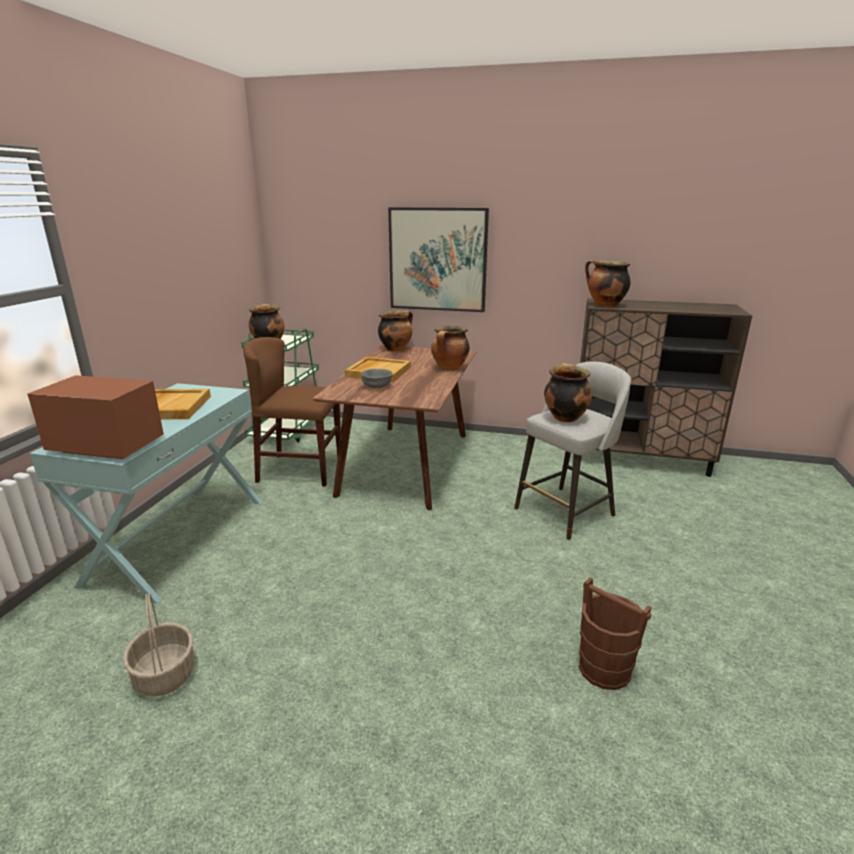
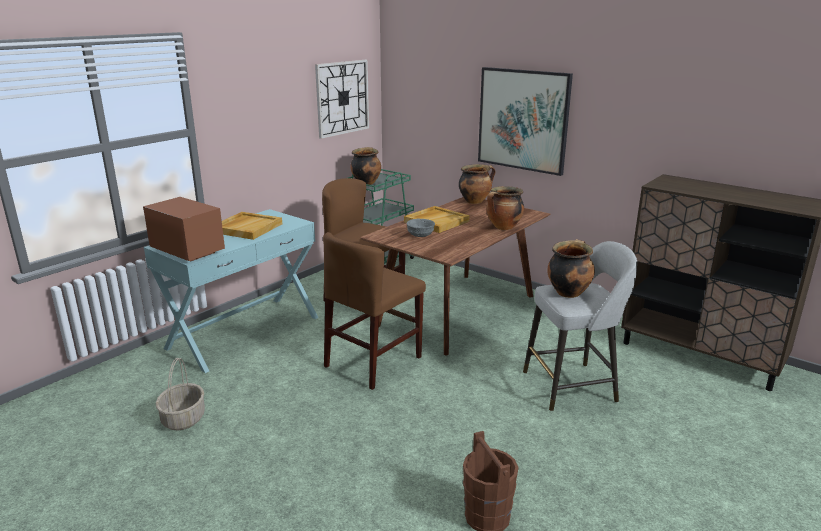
camera: 25 degrees right, 0 degrees up
cooking pot [585,260,631,307] -> none
none -> wall clock [315,60,369,139]
none -> brown chair [323,232,426,390]

